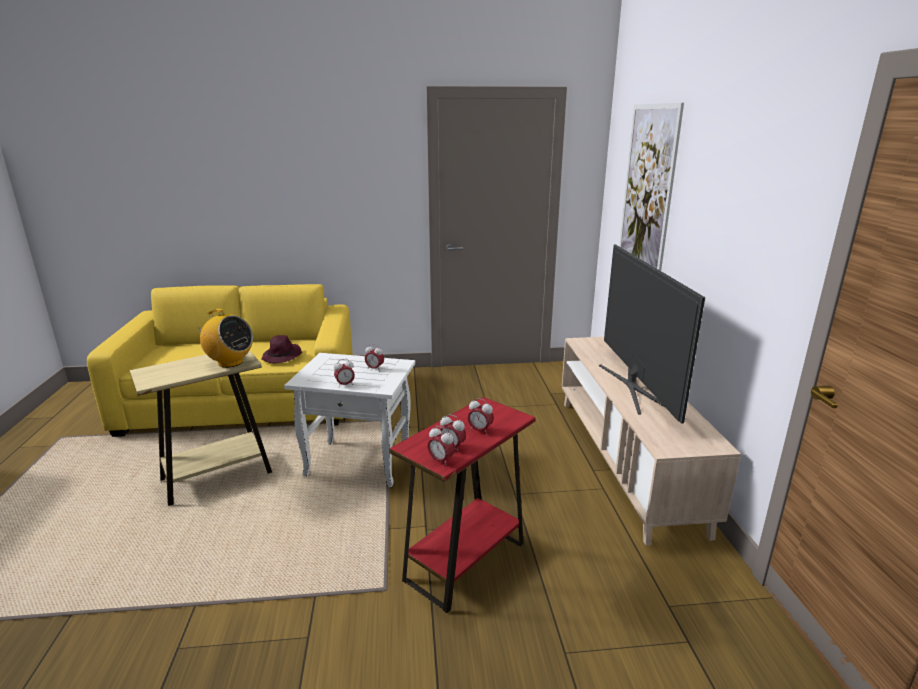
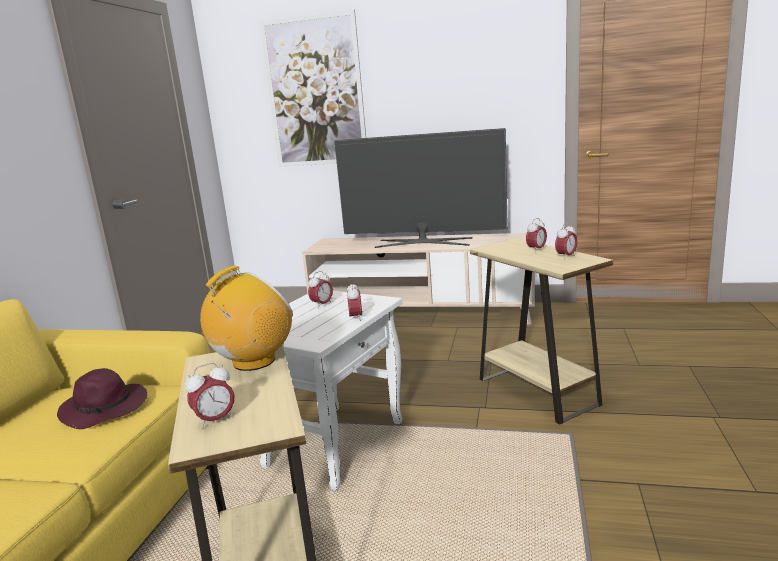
camera: 70 degrees left, 5 degrees down
red side table [390,397,535,613] -> beige side table [470,238,613,425]
alarm clock [427,426,455,466] -> alarm clock moved to [185,363,234,429]

